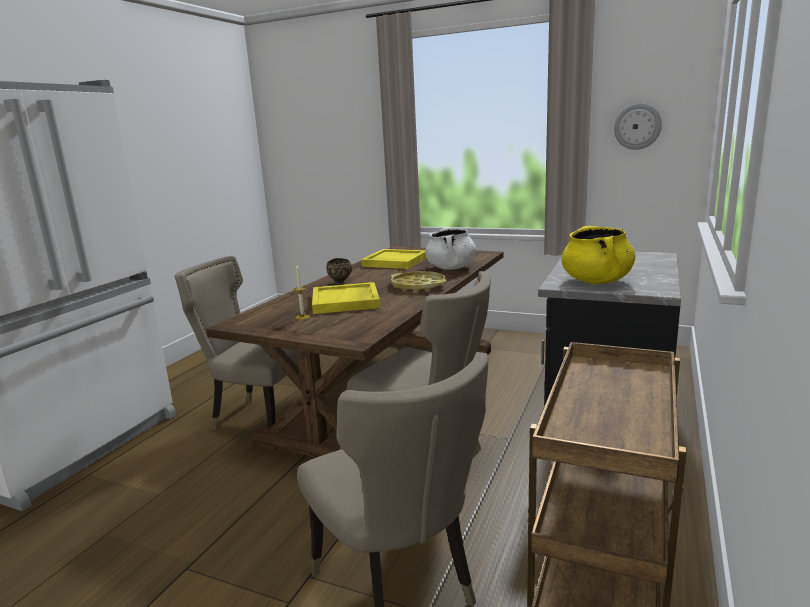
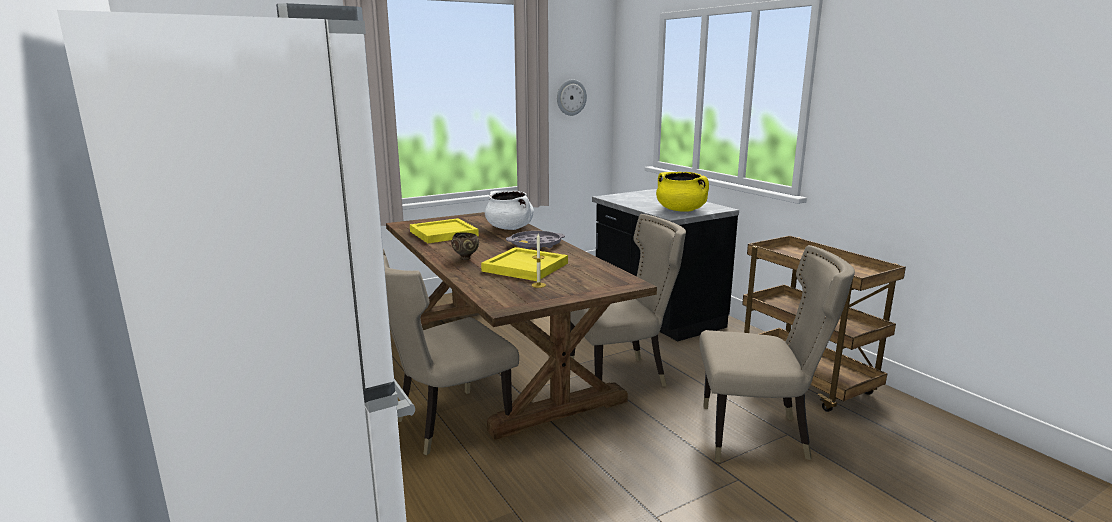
camera: 55 degrees left, 0 degrees up
yellow tray [391,271,447,292] -> grey tray [506,231,565,249]

